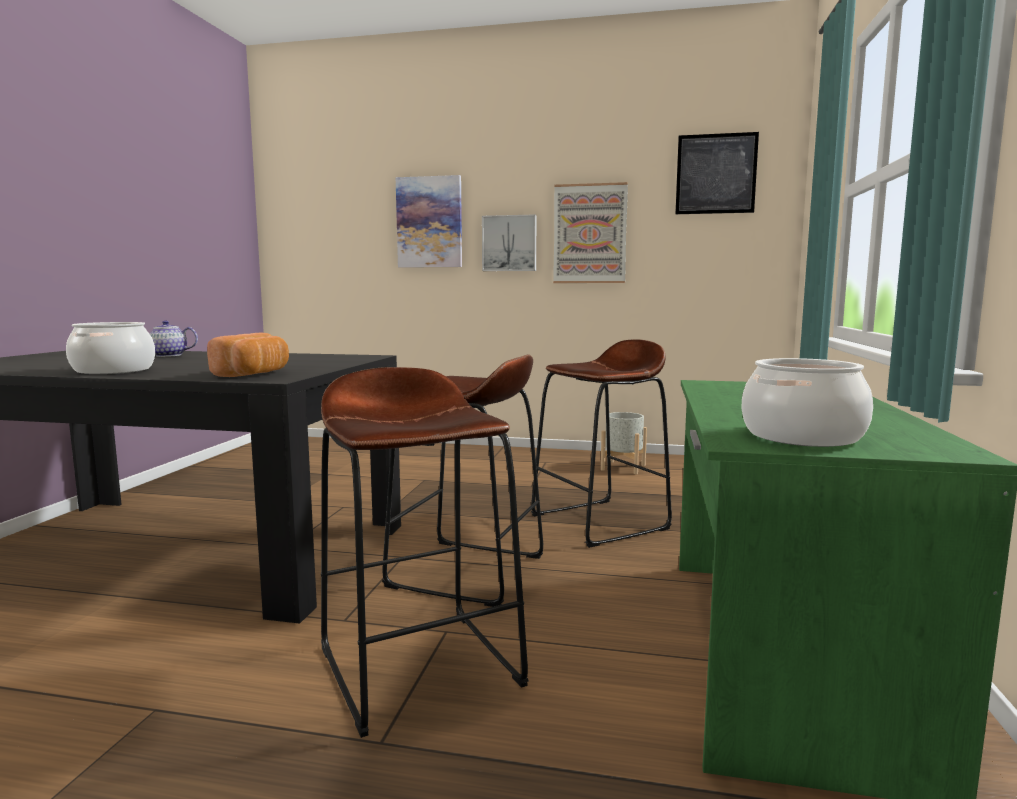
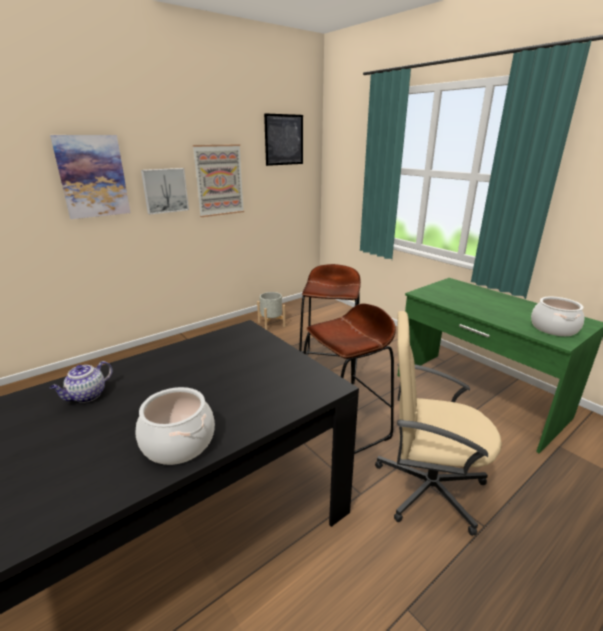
camera: 50 degrees left, 15 degrees up
bread [207,333,289,377] -> none
brown stool [321,367,529,738] -> beige office chair [375,311,502,536]

